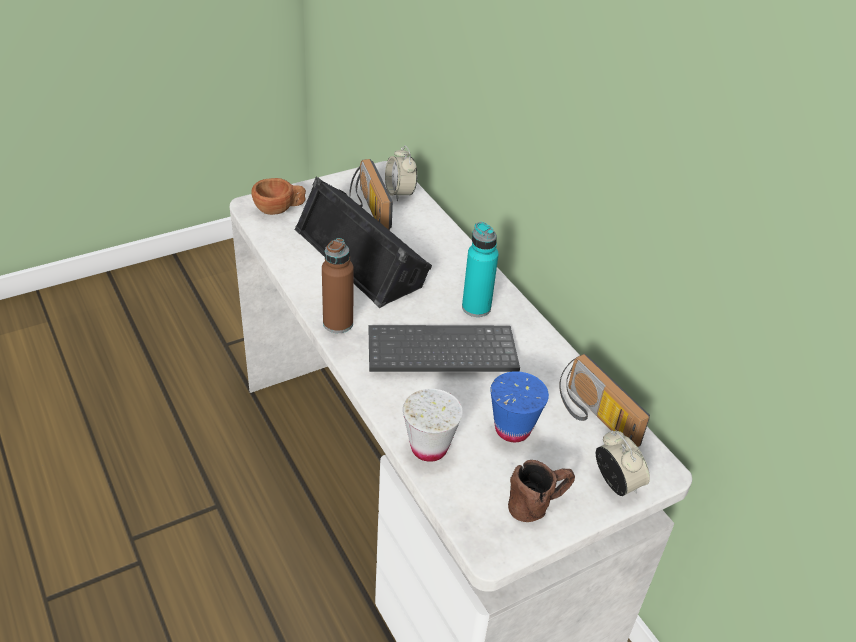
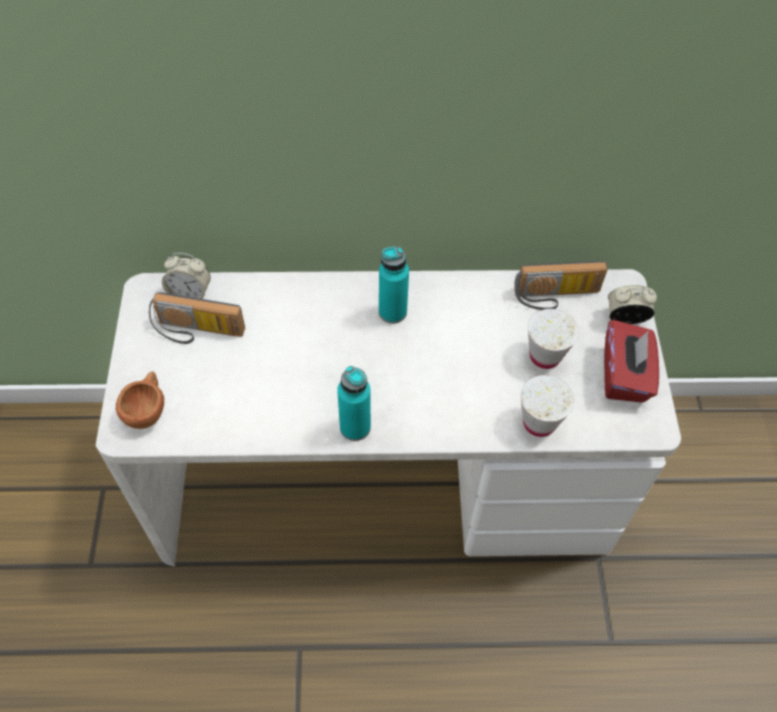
camera: 60 degrees left, 15 degrees up
black speaker [294,177,432,308] -> none
brown bottle [322,238,354,333] -> turquoise bottle [337,366,371,441]
keyboard [369,325,520,372] -> none
blue cup [490,371,549,442] -> white cup [528,309,579,369]
brown mug [508,460,575,522] -> red tissue box [604,320,659,403]

